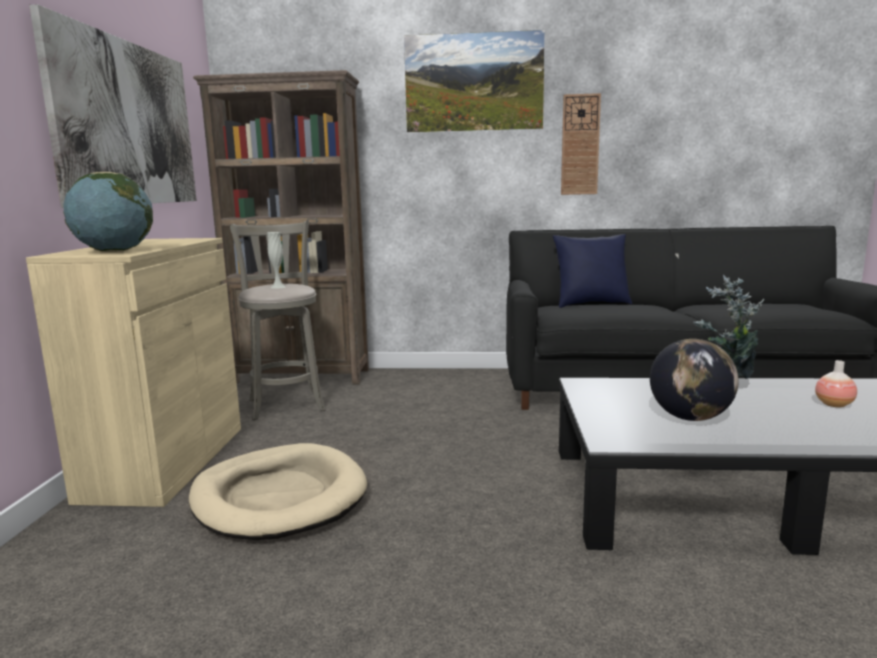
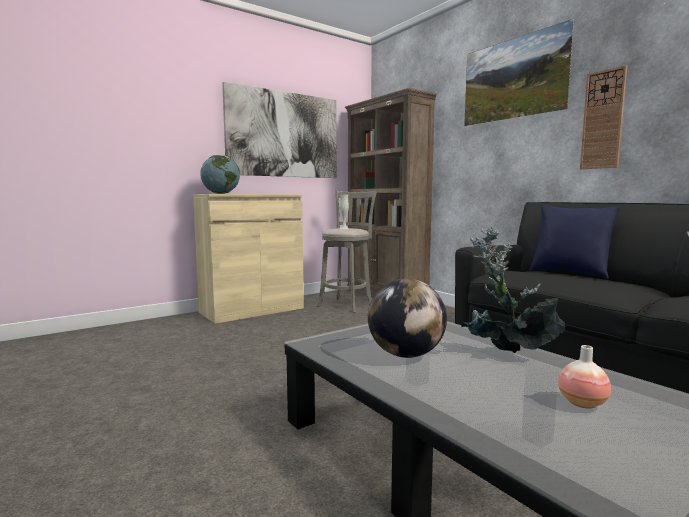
camera: 50 degrees right, 5 degrees down
beige dog bed [189,443,367,540] -> none

